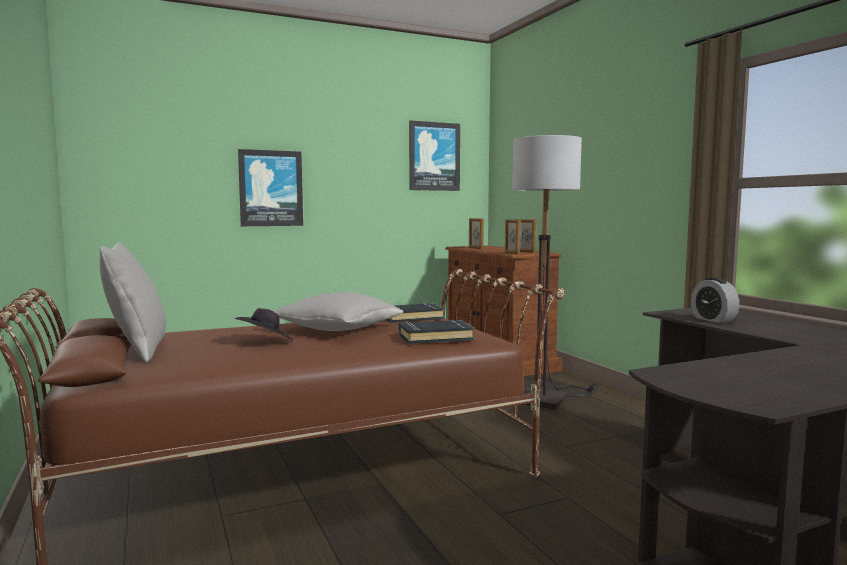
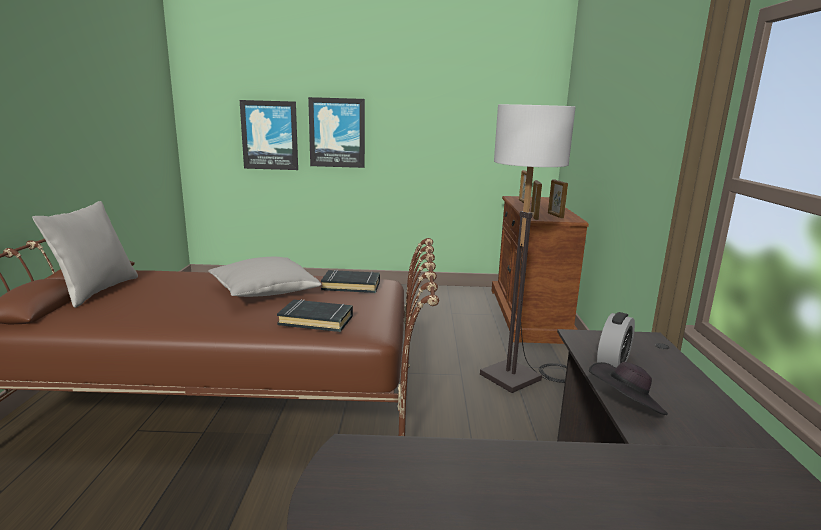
camera: 25 degrees right, 10 degrees up
black hat [234,308,293,341] -> black hat moved to [589,362,668,415]
picture [409,121,460,191] -> picture moved to [240,100,298,170]
alarm clock [691,278,739,323] -> alarm clock turned 150 degrees counterclockwise [597,312,635,368]

